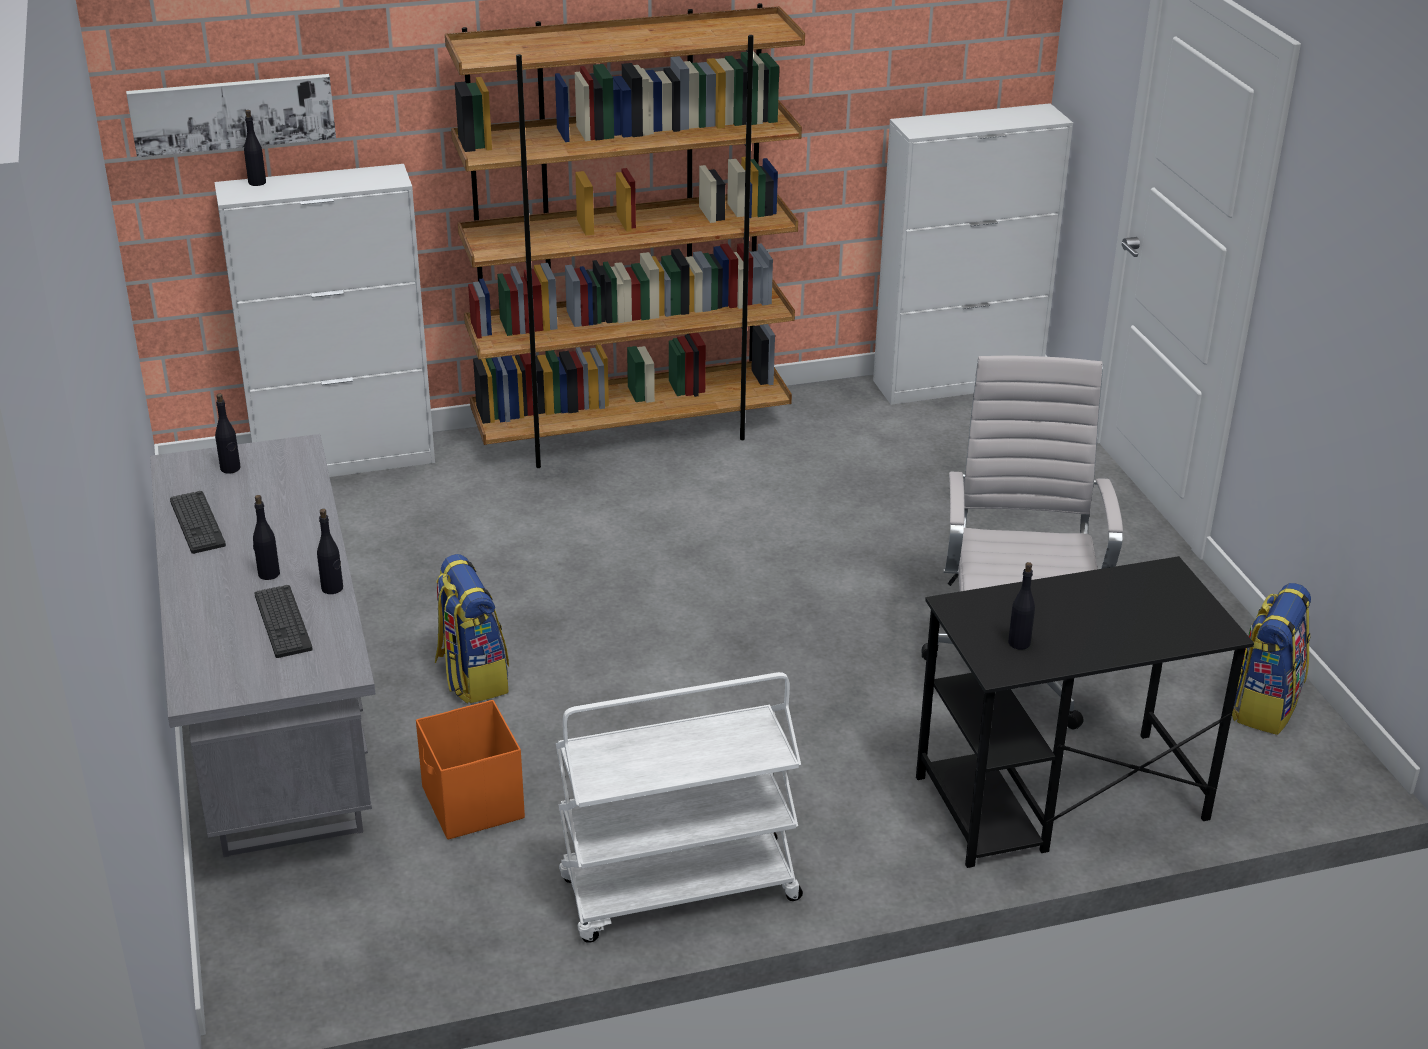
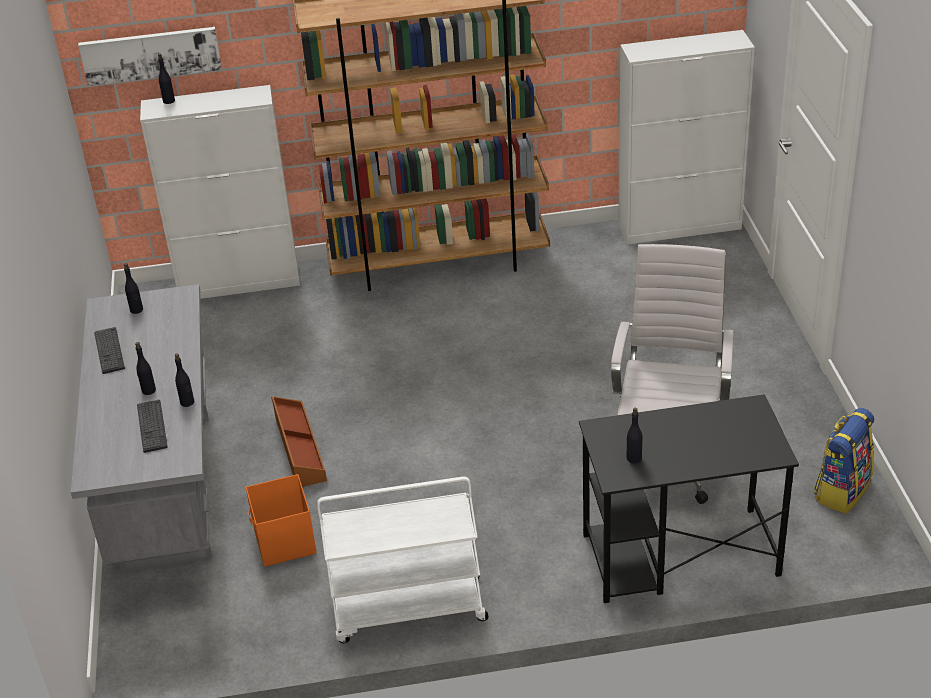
camera: 10 degrees right, 5 degrees up
backpack [435,554,509,704] -> brown storage box [271,397,327,487]

